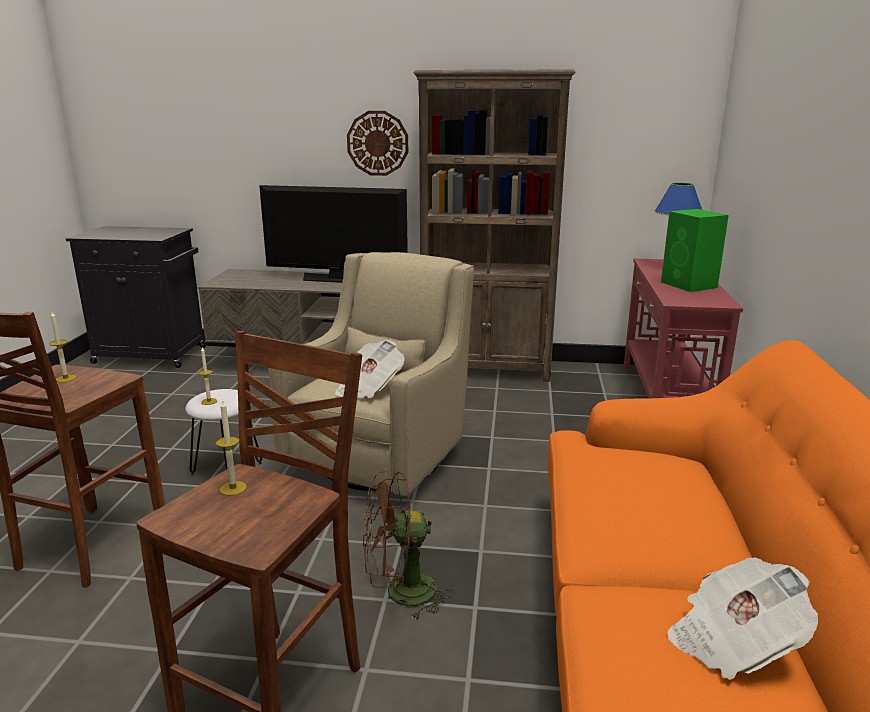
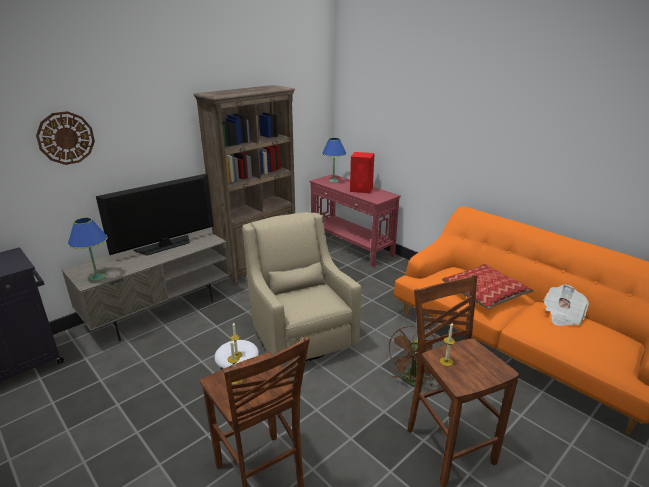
camera: 50 degrees left, 5 degrees up
newspaper [335,340,404,398] -> none
wall clock [347,111,408,176] -> wall clock moved to [36,111,95,165]
green speaker [661,209,729,292] -> red speaker [350,152,375,193]
none -> blue table lamp [68,217,108,281]
none -> pillow [442,264,534,309]

